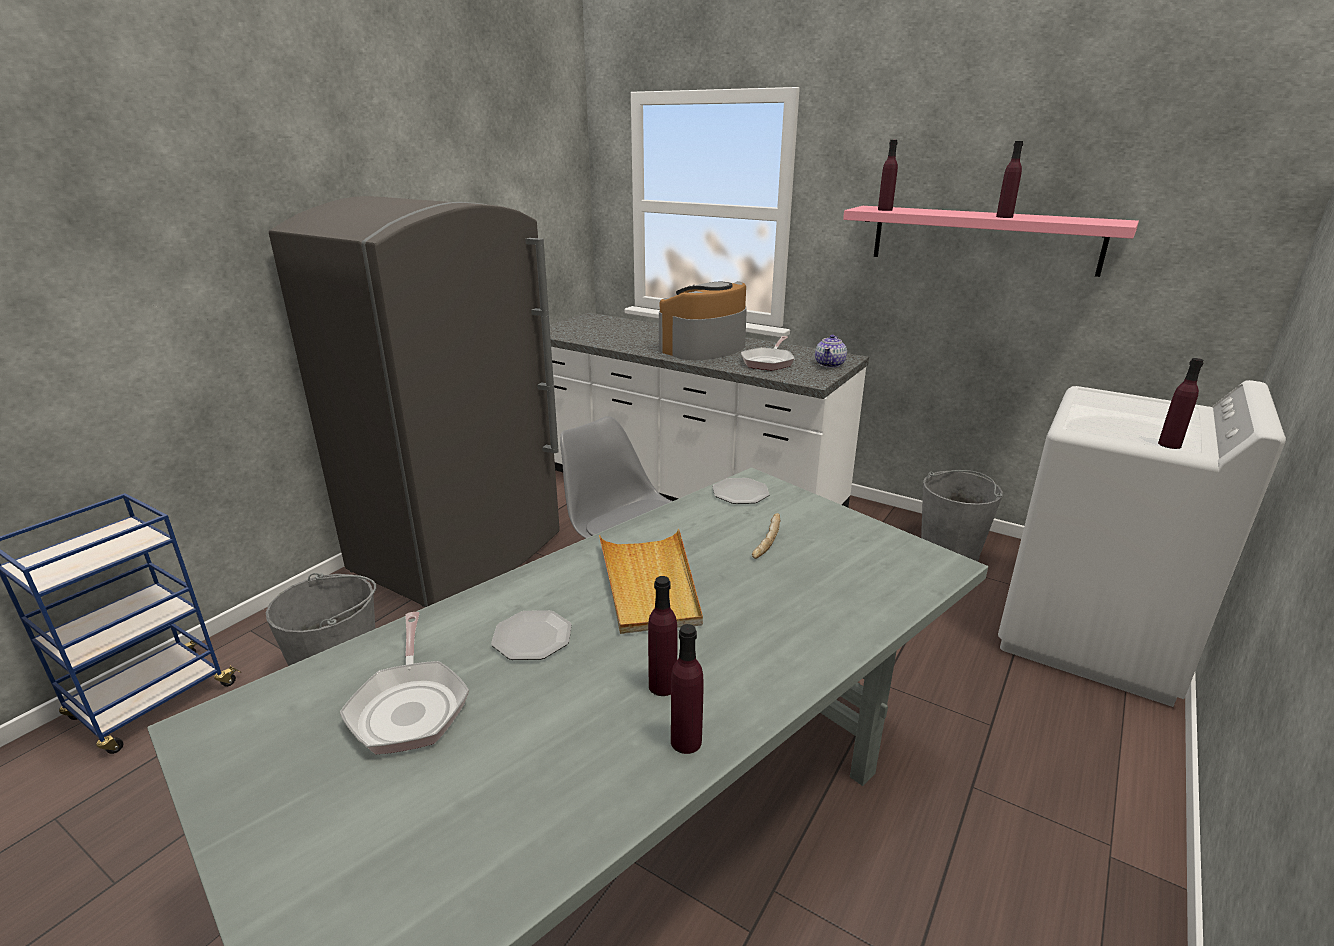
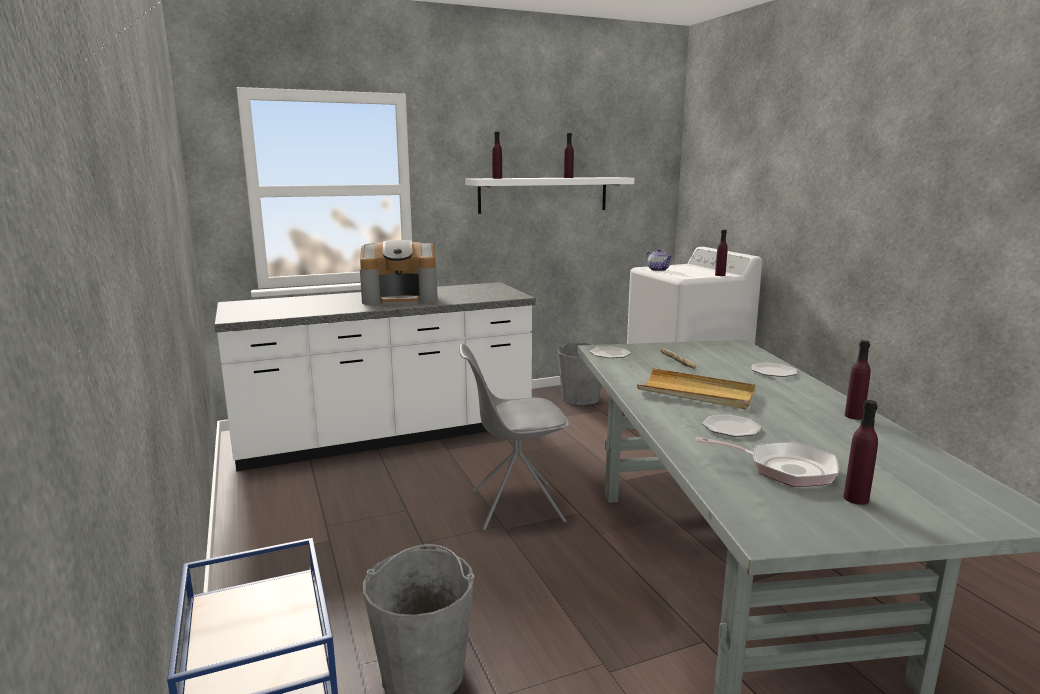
camera: 55 degrees left, 10 degrees down
grey fridge [269,196,560,607] -> none
purple bottle [648,576,677,696] -> purple bottle moved to [843,400,878,505]
coffee machine [659,281,747,360] -> coffee machine turned 90 degrees counterclockwise [360,240,438,305]
frying pan [741,336,795,371] -> none
teapot [815,335,847,368] -> teapot moved to [646,249,672,271]
pink shelf [843,206,1139,277] -> white shelf [465,177,634,214]
none -> plate [751,363,797,377]

